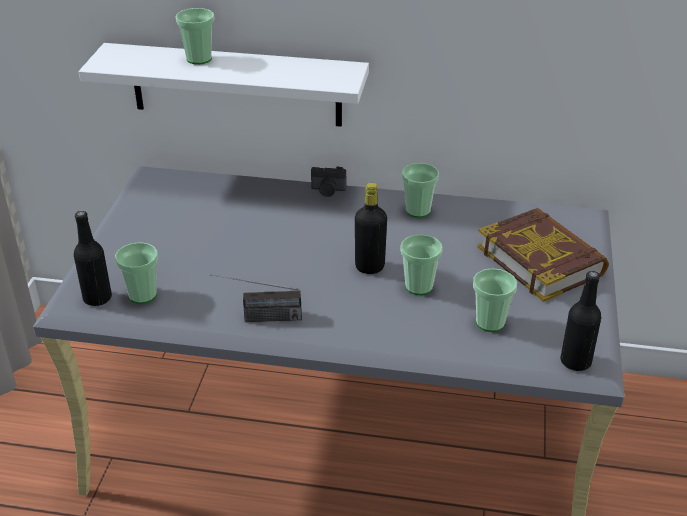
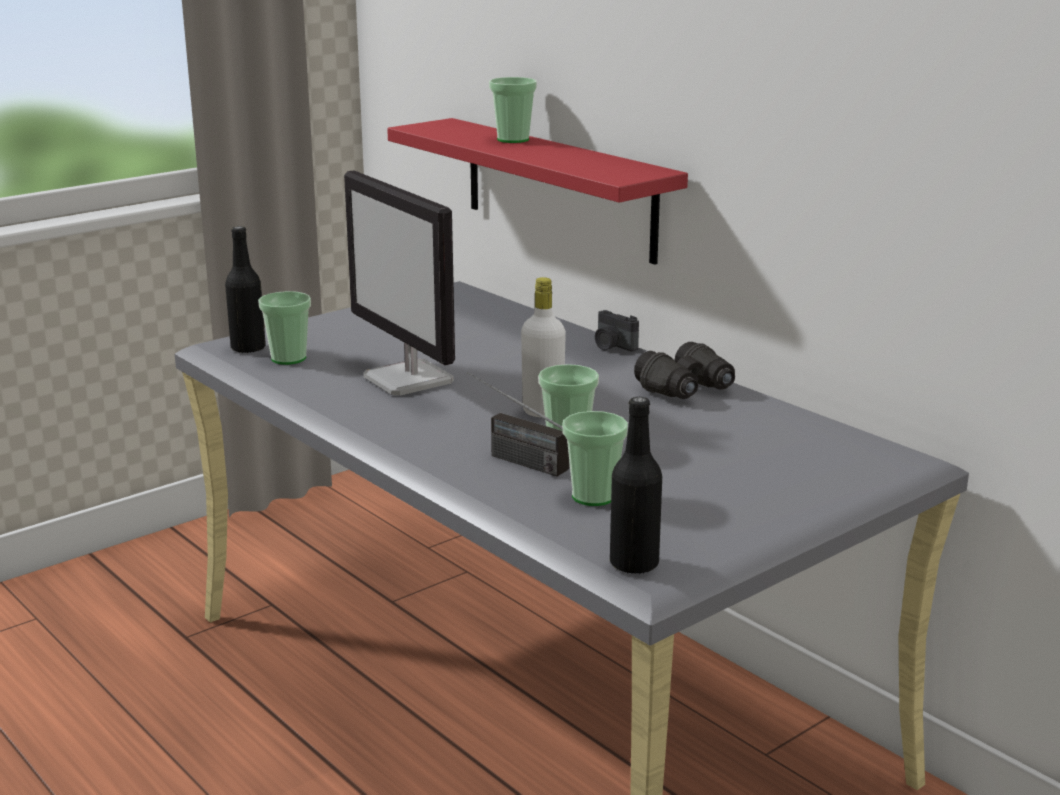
camera: 40 degrees right, 15 degrees down
white shelf [79,43,369,127] -> red shelf [387,118,688,265]
radio [210,274,302,322] -> radio moved to [467,372,569,476]
black bottle [355,183,387,274] -> white bottle [521,277,566,417]
cup [402,163,439,218] -> black binoculars [634,342,735,399]
book [477,208,609,302] -> none
none -> monitor [344,170,455,396]

